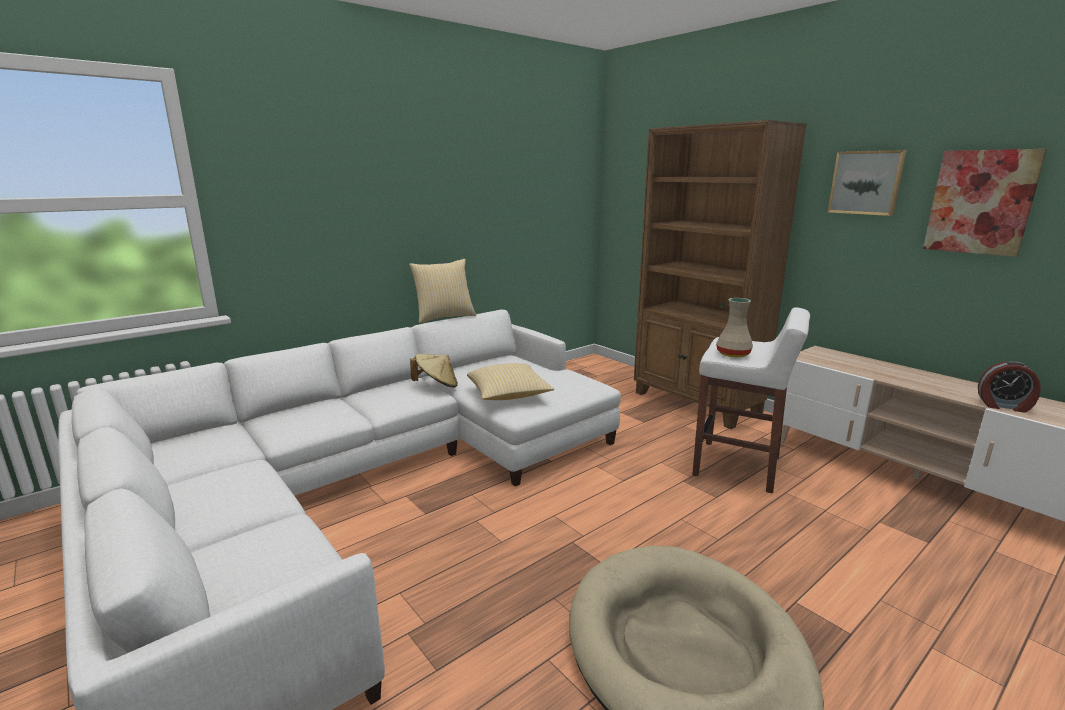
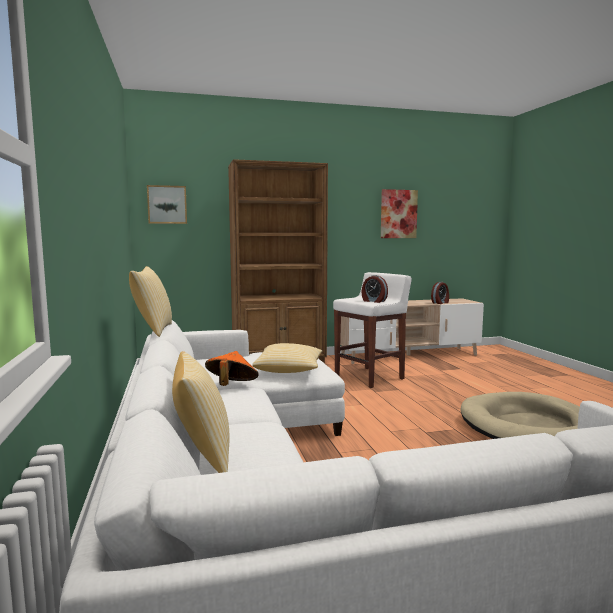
camera: 65 degrees left, 10 degrees down
beige hat [410,354,458,388] -> orange hat [205,351,259,386]
beige vase [716,298,753,357] -> alarm clock [361,275,388,303]
picture [828,150,907,216] -> picture moved to [147,185,187,224]
none -> pillow [172,351,230,473]

